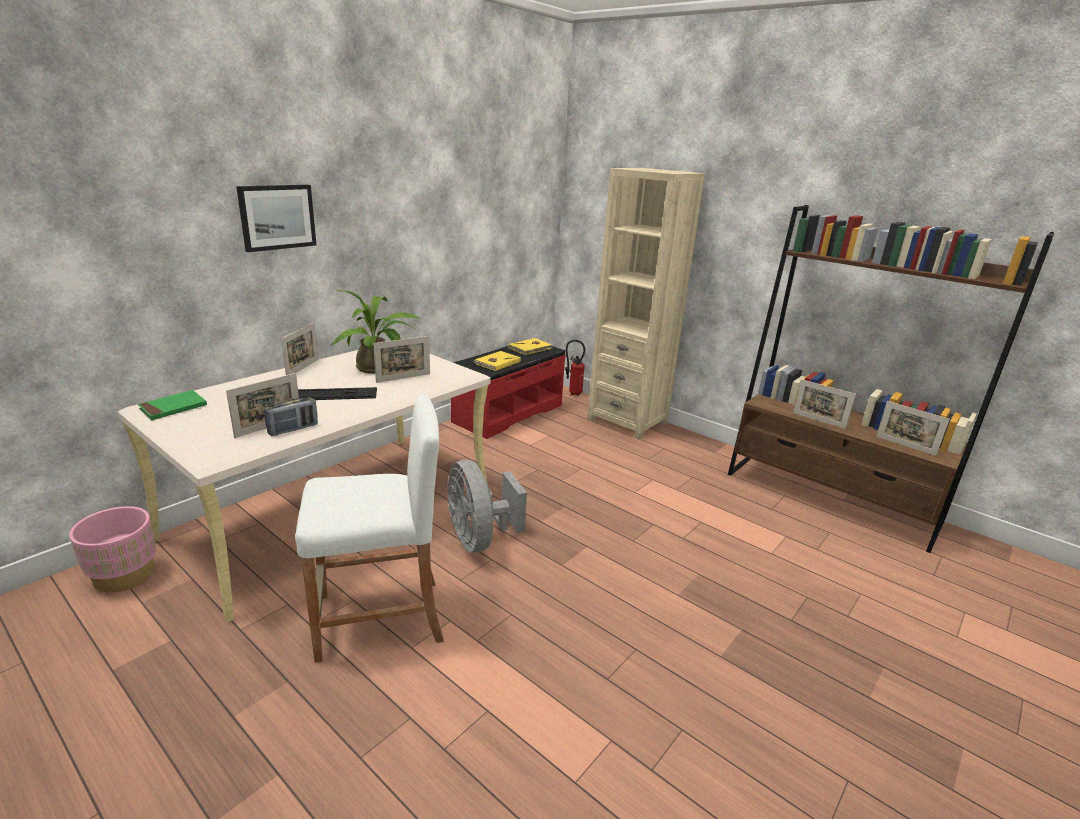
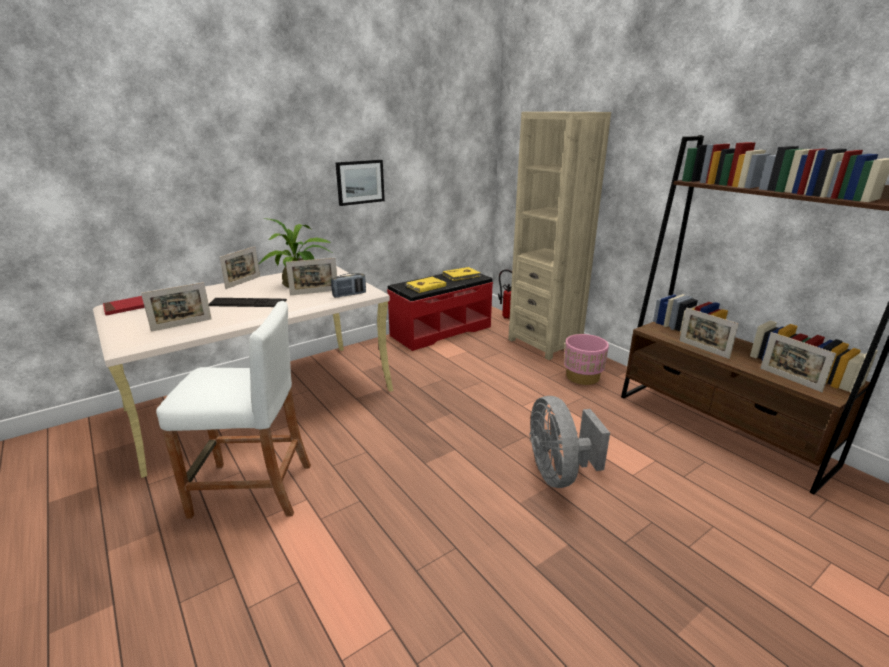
camera: 15 degrees right, 0 degrees up
pink planter [69,506,156,593] -> pink planter moved to [564,334,609,385]
green book [138,390,207,420] -> red book [103,296,145,316]
picture [236,185,316,252] -> picture moved to [335,160,385,206]
radio [264,398,318,436] -> radio moved to [331,273,366,298]
grey fan [447,460,527,553] -> grey fan moved to [529,396,610,488]

